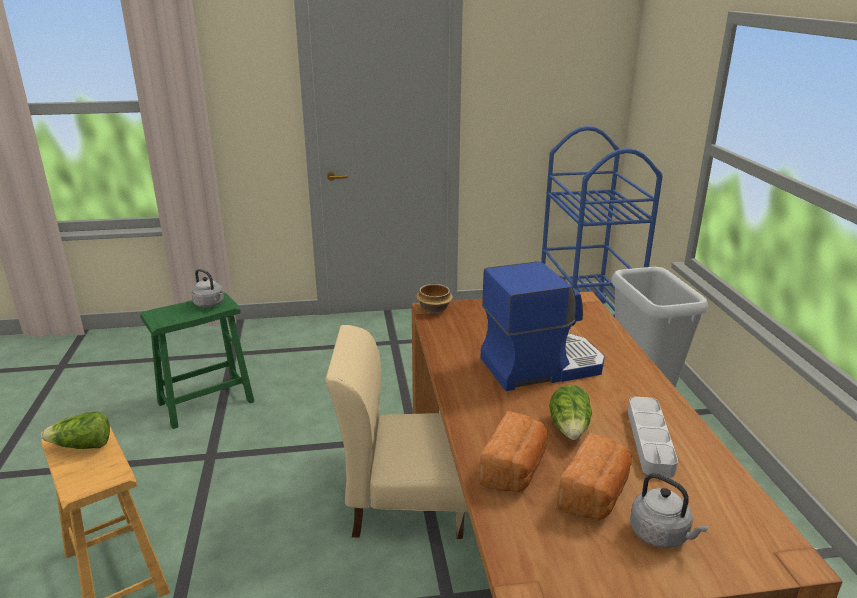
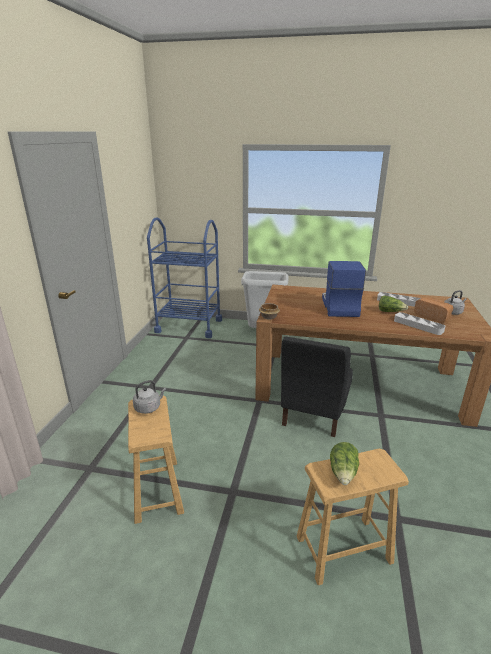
camera: 70 degrees left, 0 degrees up
green stool [140,293,254,429] -> brown stool [128,396,184,524]
beige chair [325,325,468,539] -> black chair [281,336,353,437]
bread [479,411,547,493] -> grey tray [394,312,445,335]

